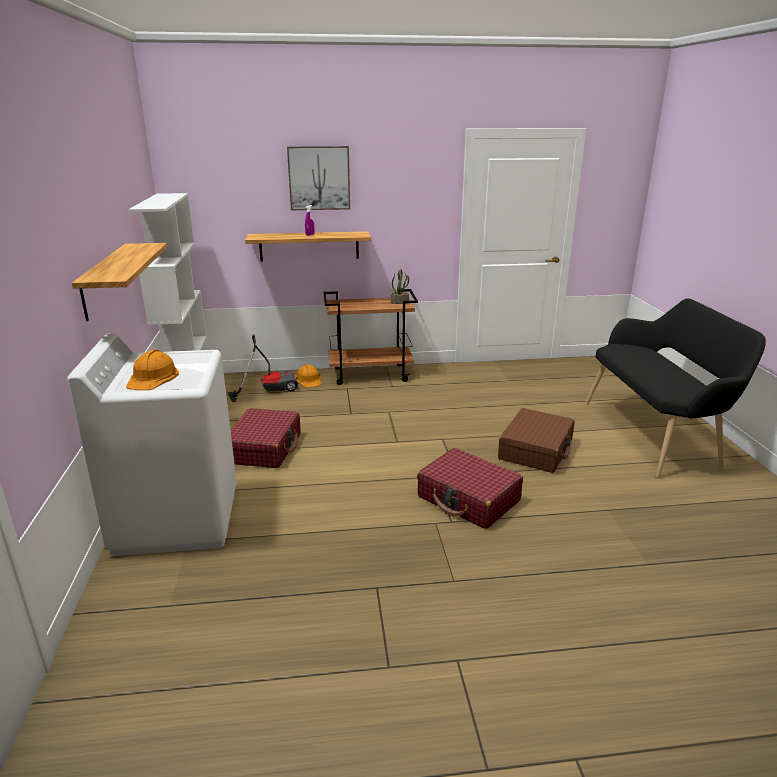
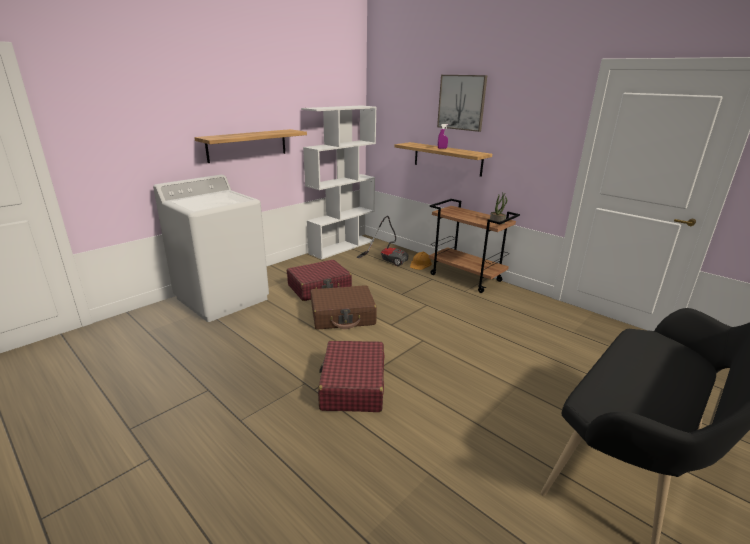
camera: 50 degrees right, 0 degrees up
orange hard hat [126,350,179,390] -> none
brown suitcase [498,408,574,473] -> brown suitcase moved to [311,285,377,330]

